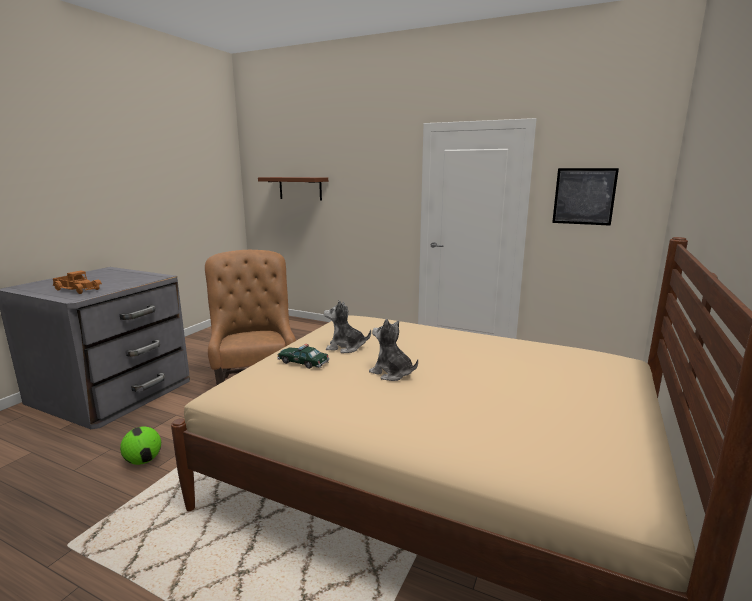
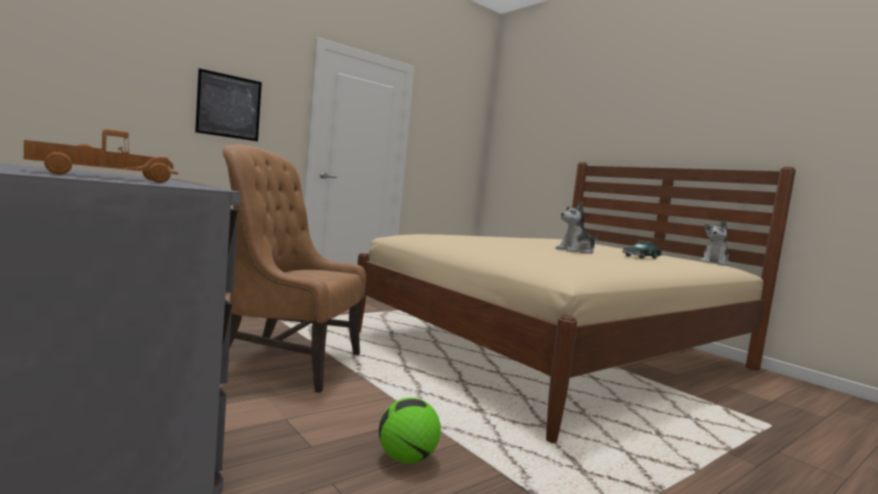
camera: 65 degrees left, 10 degrees down
brown shelf [258,177,328,200] -> none
toy car [277,344,329,369] -> toy car moved to [622,240,662,259]
plush toy [324,300,371,353] -> plush toy moved to [700,220,731,266]
picture [552,168,619,226] -> picture moved to [195,68,262,141]

